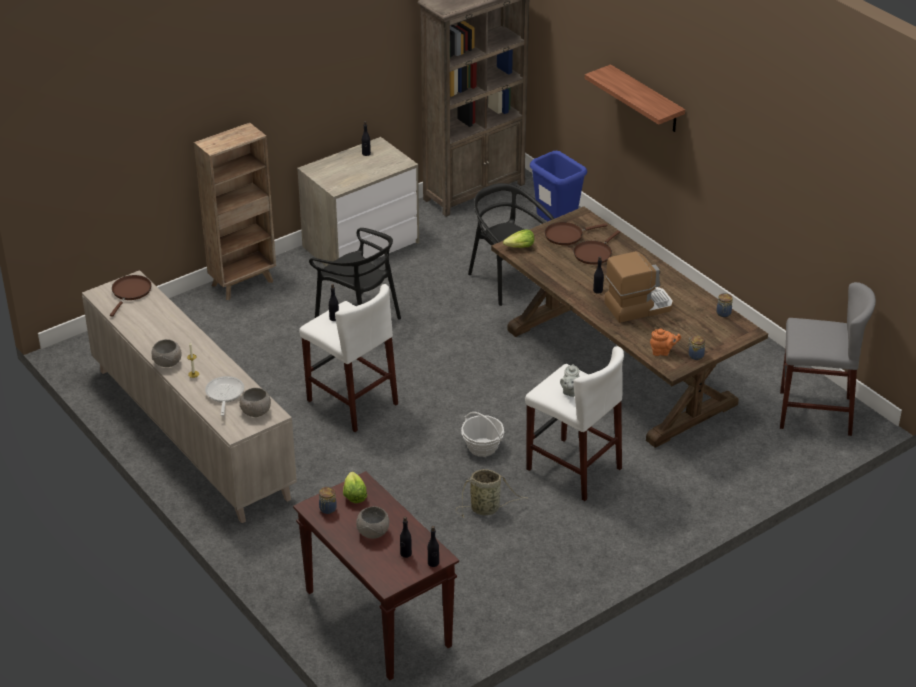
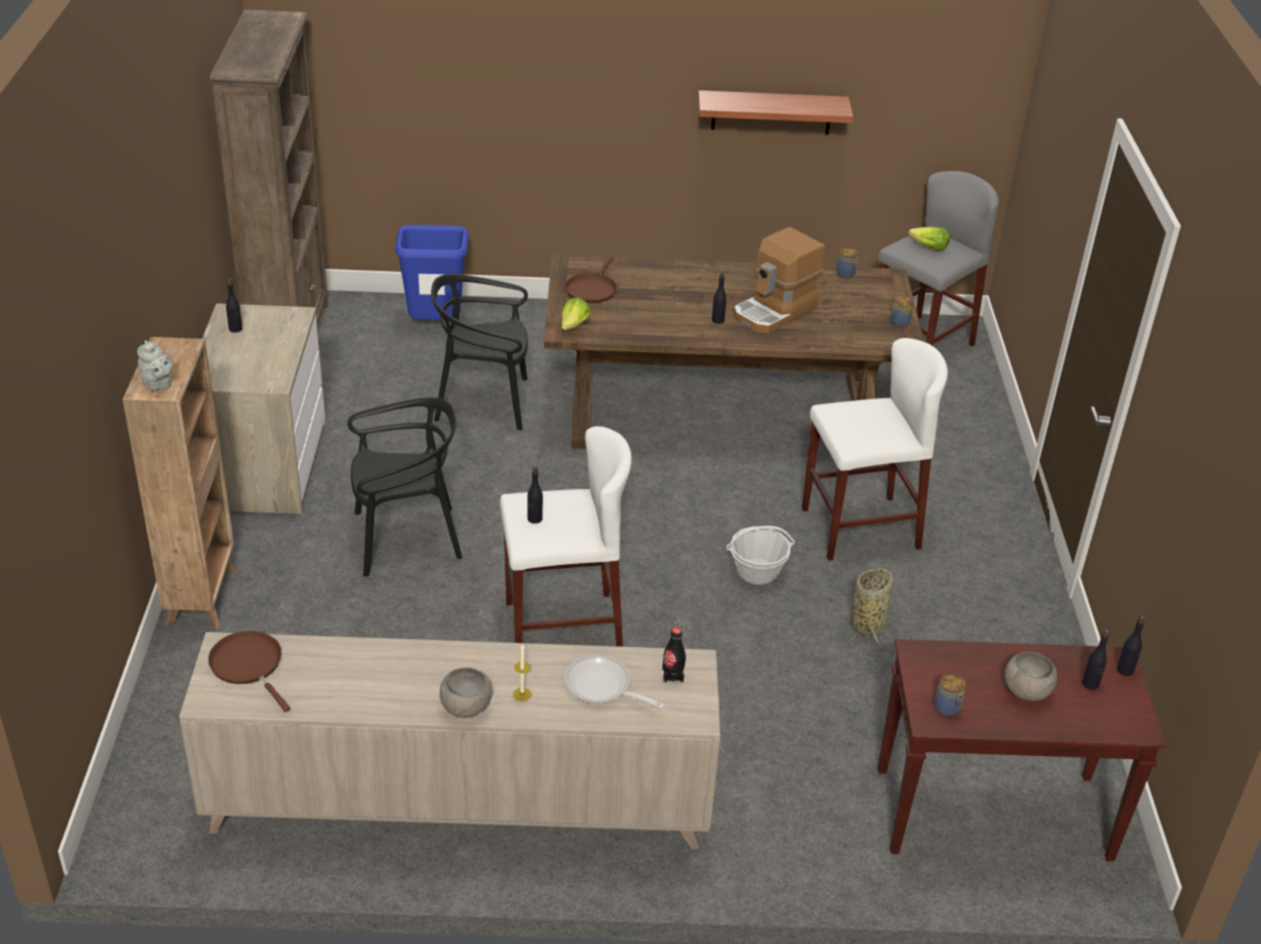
camera: 55 degrees left, 0 degrees up
grey bowl [239,388,271,417] -> black bottle [662,627,686,683]
lettuce [343,472,367,503] -> lettuce moved to [908,227,950,251]
grey teapot [560,364,580,397] -> grey teapot moved to [137,340,173,391]
brown frying pan [574,230,620,265] -> none
shelf [585,64,685,132] -> shelf moved to [698,90,853,135]
coffee machine [604,251,673,323] -> coffee machine turned 150 degrees counterclockwise [733,227,826,333]
orange teapot [650,329,681,356] -> none

